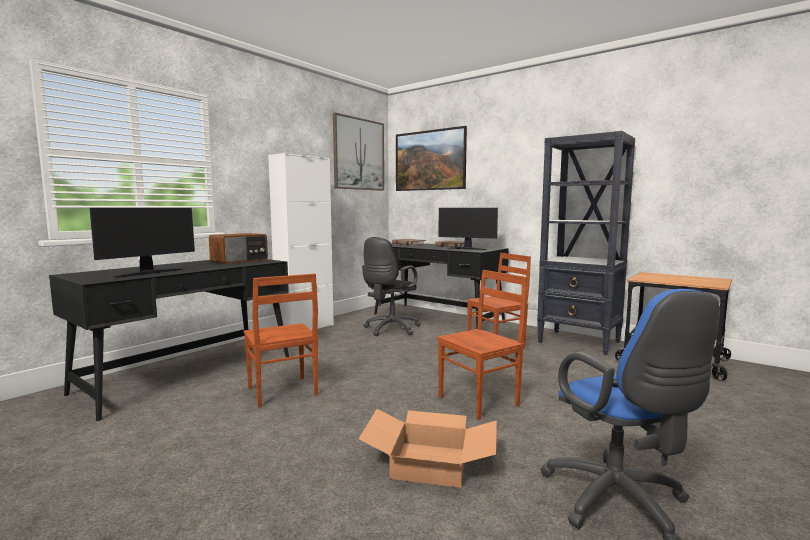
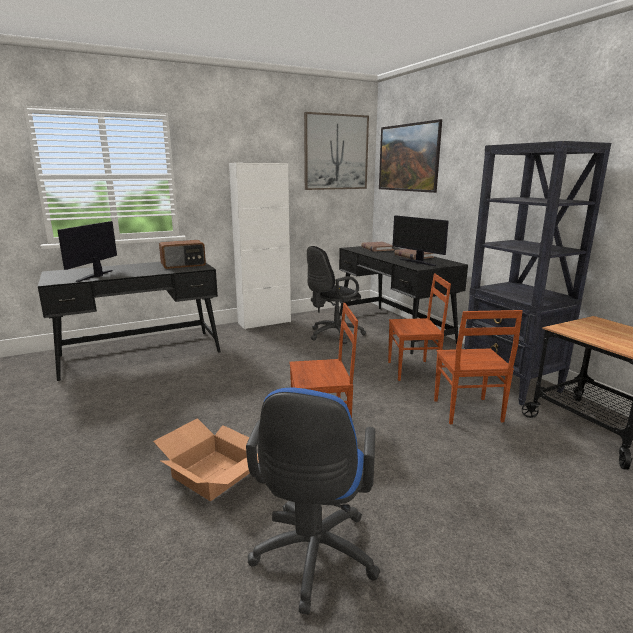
camera: 25 degrees right, 10 degrees up
monitor [90,208,195,278] -> monitor turned 135 degrees clockwise [57,221,117,282]
brown chair [244,274,318,407] -> brown chair moved to [434,310,523,424]

